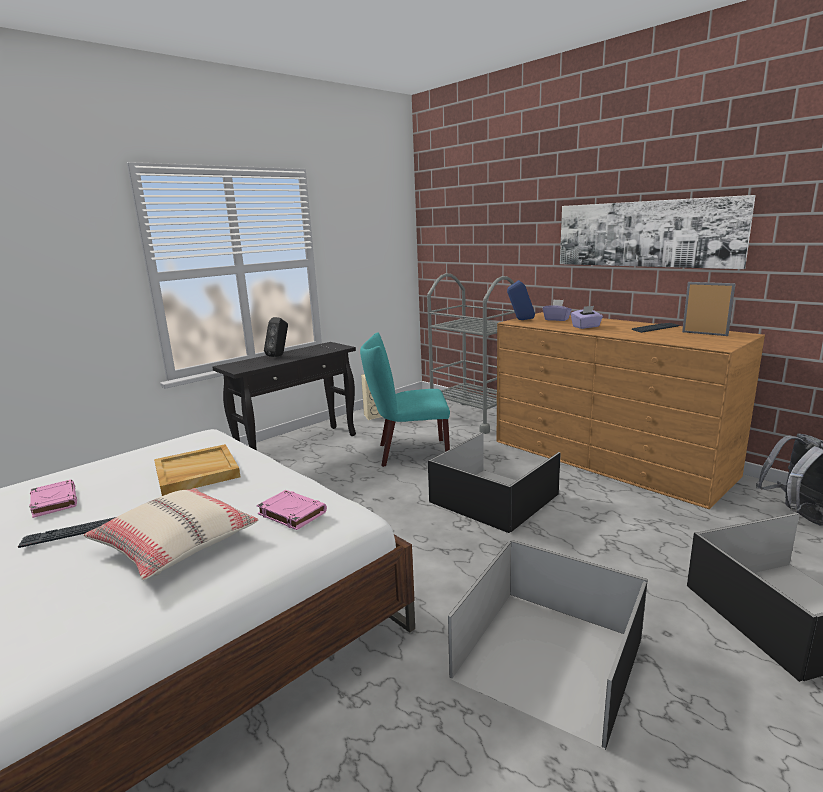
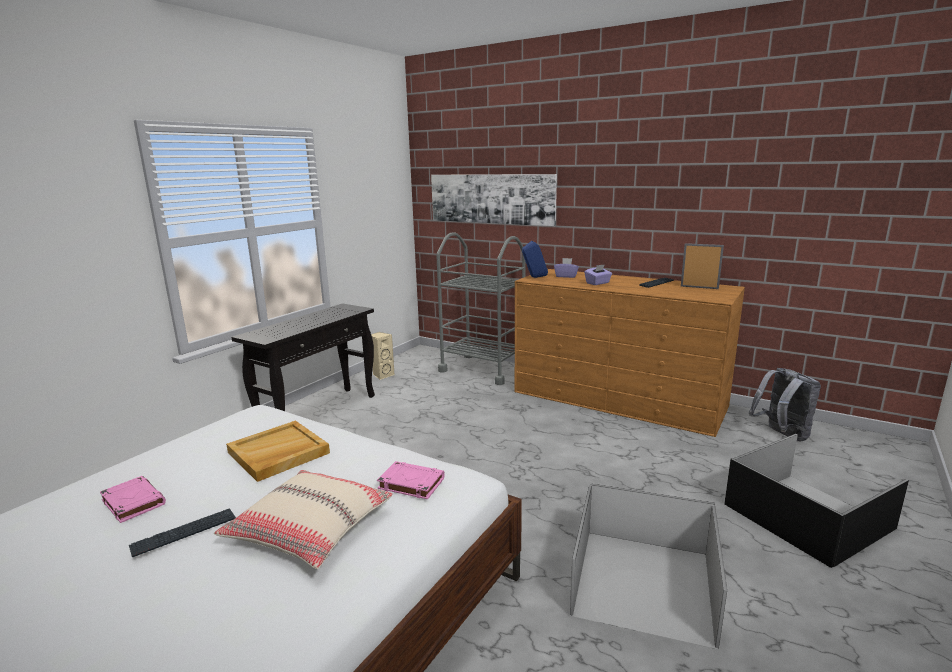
camera: 15 degrees left, 0 degrees up
black speaker [264,317,288,357] -> none
turquoise chair [360,332,450,467] -> none
black storage box [428,433,561,533] -> none
picture [560,195,756,269] -> picture moved to [431,174,557,226]

